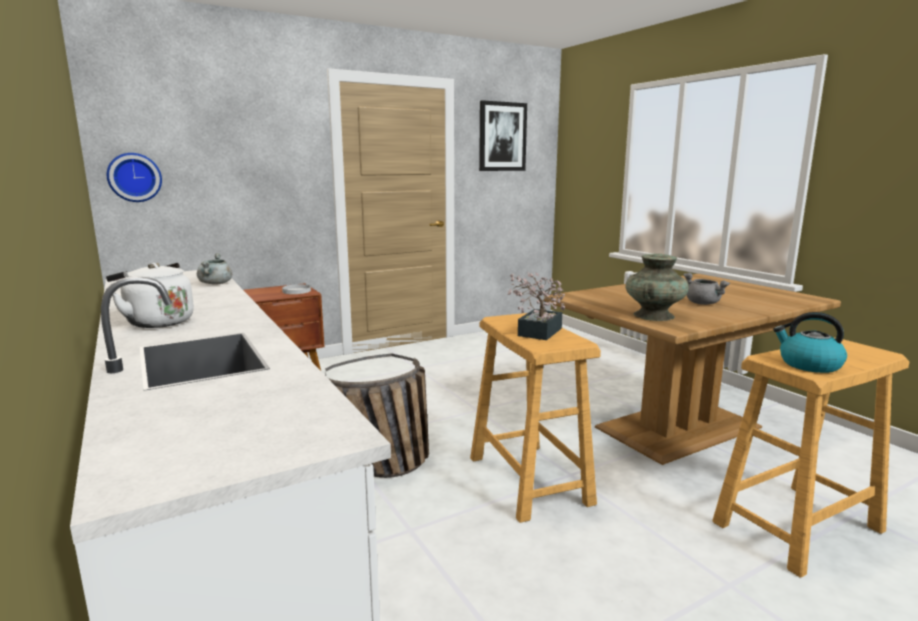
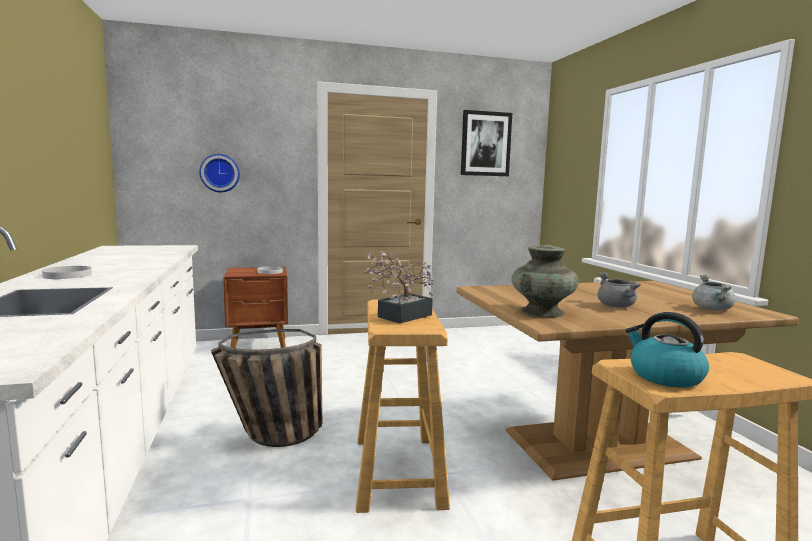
camera: 15 degrees right, 5 degrees down
white kettle [106,263,194,328] -> white plate [42,266,92,279]
wall clock [107,153,162,202] -> wall clock moved to [199,154,240,192]
grey cooking pot [197,253,232,284] -> grey cooking pot moved to [692,275,736,311]

